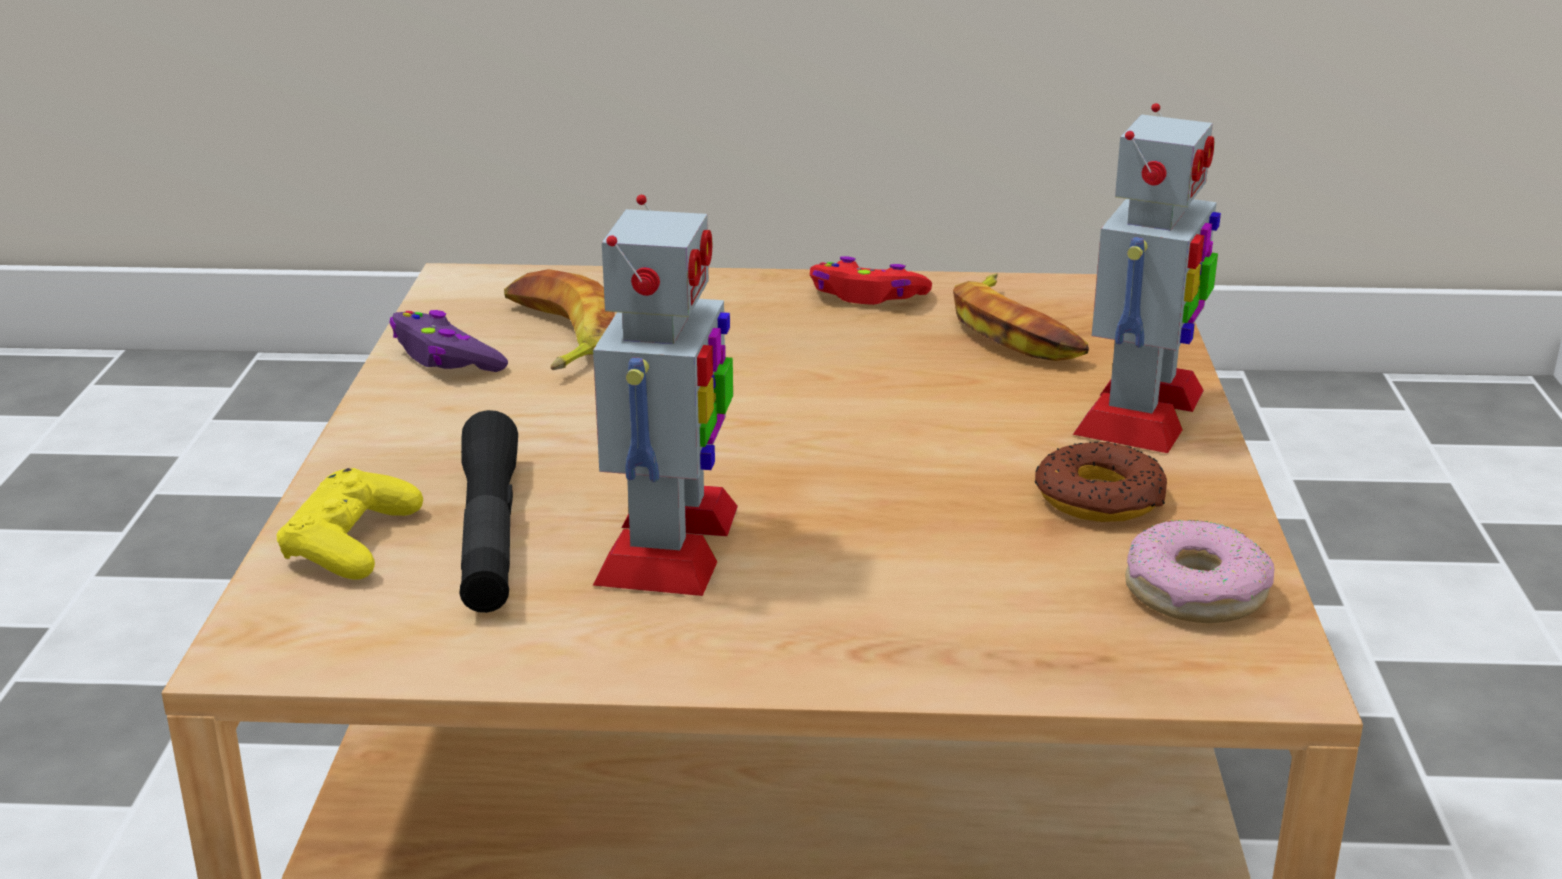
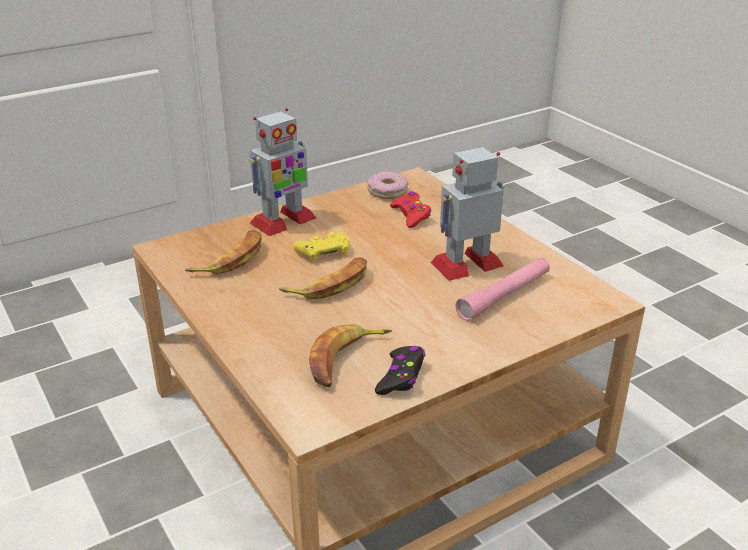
camera: 125 degrees left, 5 degrees up
yellow game controller [276,468,423,580] -> yellow game controller moved to [293,232,350,262]
purple game controller [390,310,508,372] -> black game controller [375,346,425,395]
black flashlight [459,410,518,613] -> pink flashlight [455,258,550,321]
red game controller [810,256,932,305] -> red game controller moved to [390,191,431,228]
donut [1034,442,1167,522] -> none
toy robot [1073,103,1221,453] -> toy robot turned 150 degrees clockwise [250,108,316,236]
none -> banana [279,257,367,299]

